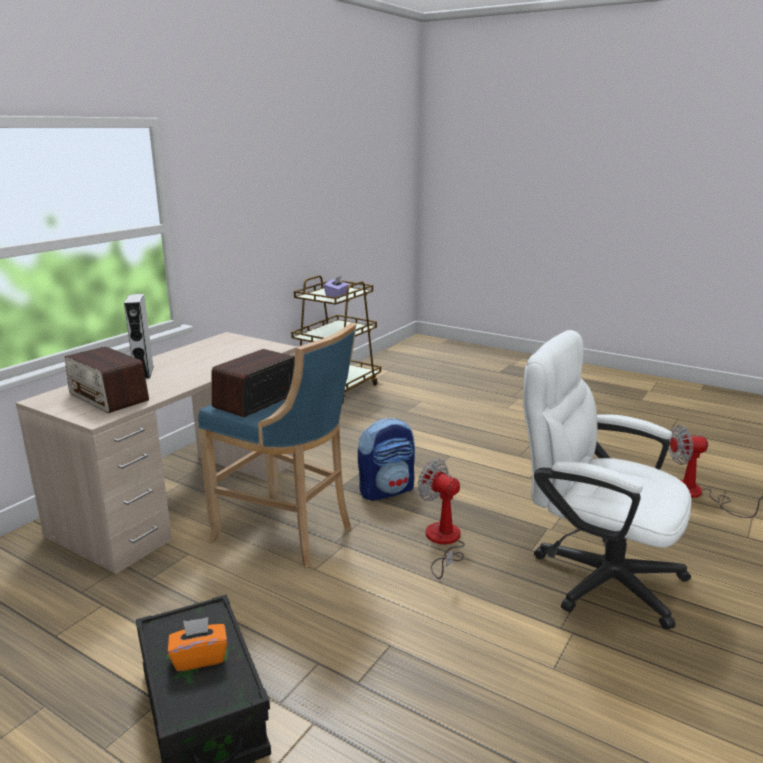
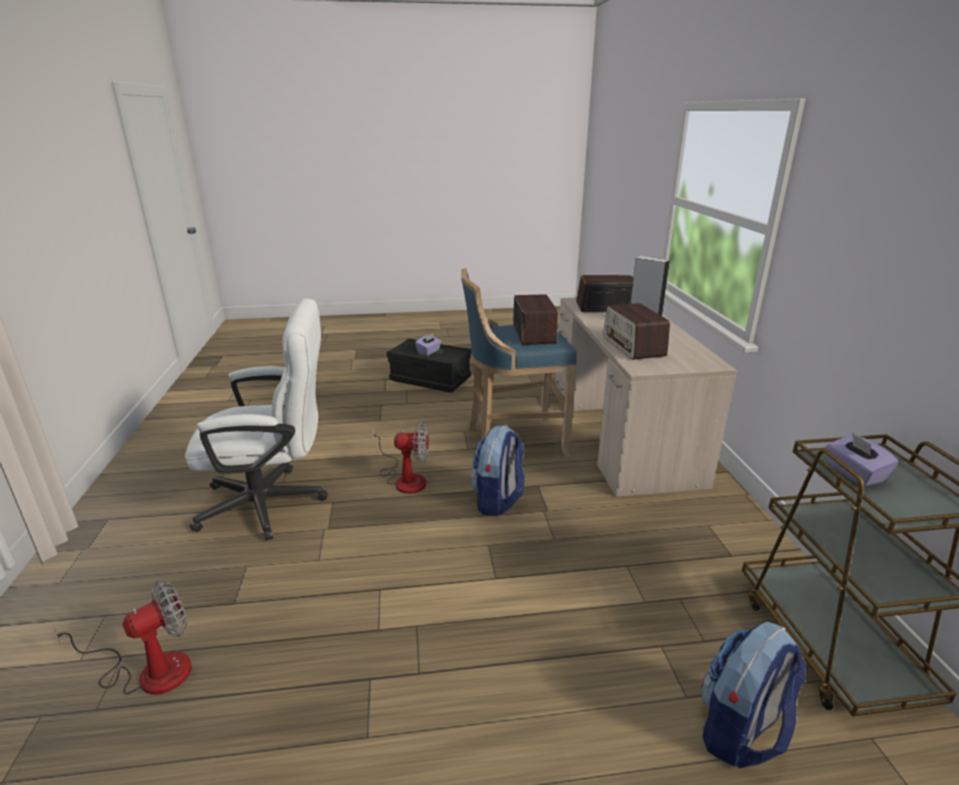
camera: 140 degrees right, 5 degrees up
orange tissue box [168,617,227,672] -> purple tissue box [415,333,442,356]
none -> radio [603,303,670,360]
none -> backpack [701,622,806,768]

